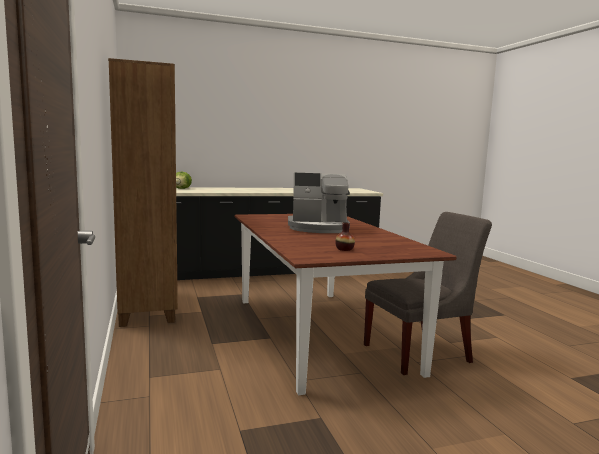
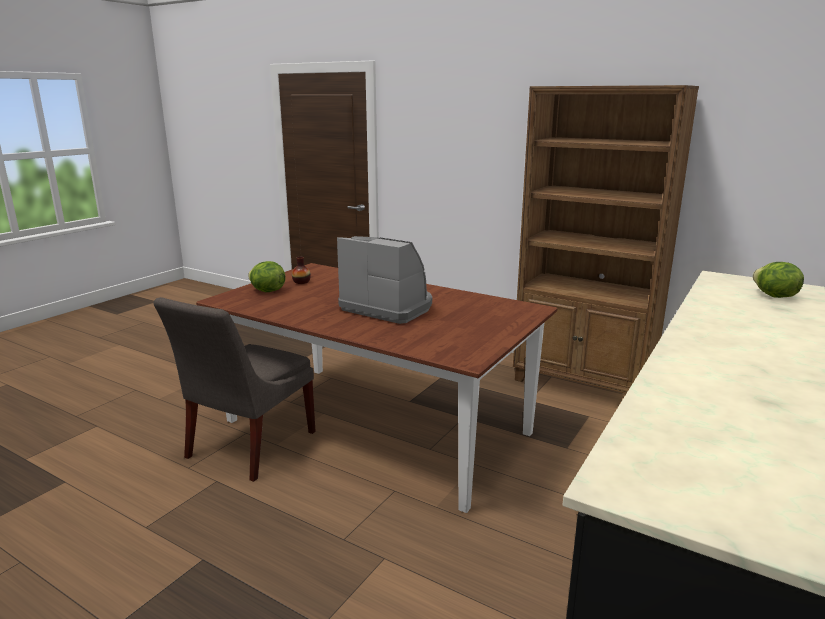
camera: 140 degrees right, 10 degrees up
coffee machine [288,173,350,233] -> coffee machine turned 75 degrees clockwise [337,236,432,324]
none -> lettuce [248,261,286,292]

